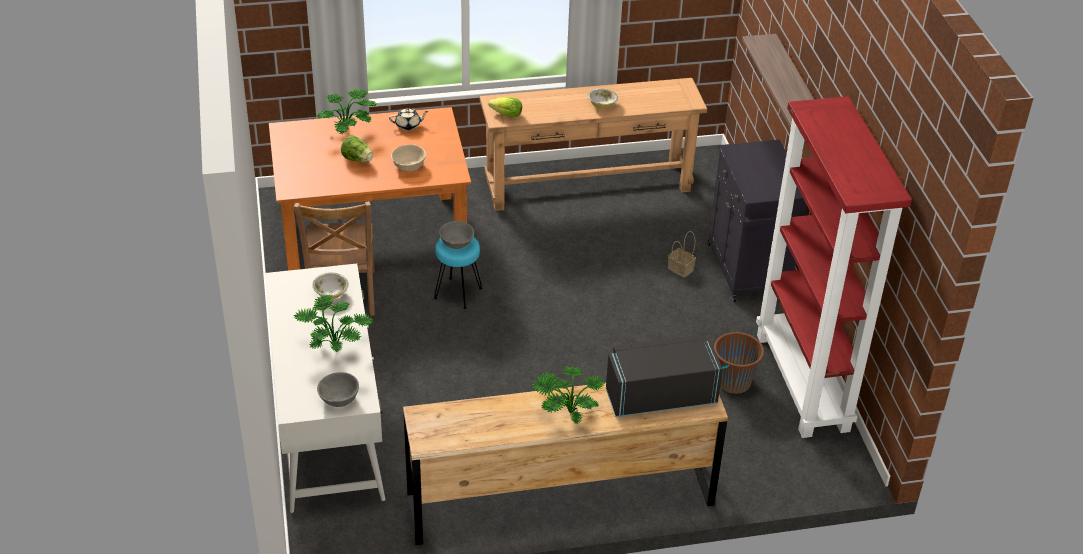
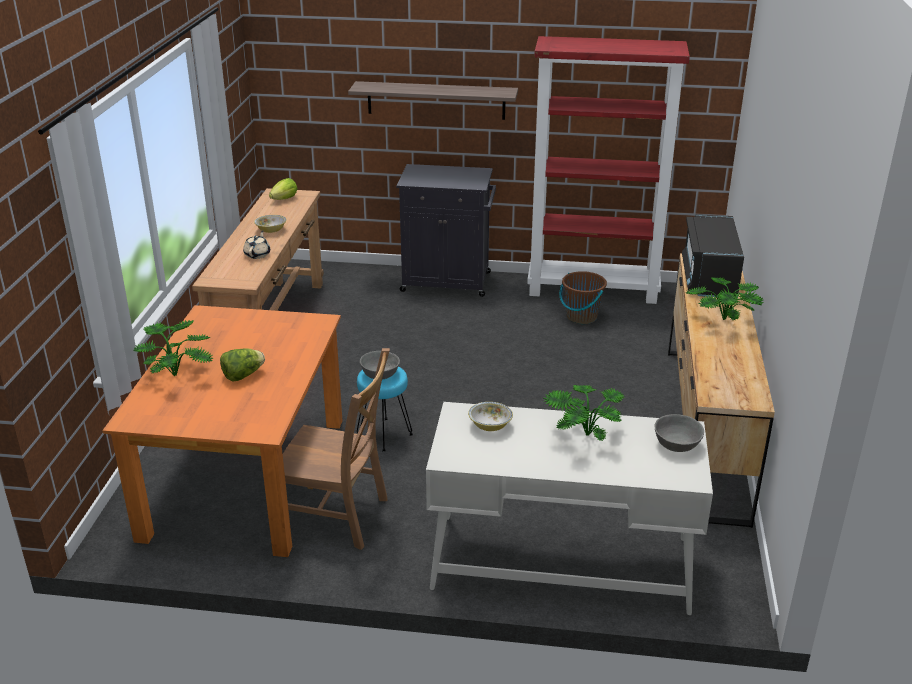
camera: 70 degrees left, 10 degrees down
beige teapot [389,108,429,130] -> beige teapot moved to [243,231,270,259]
beige bowl [391,144,426,171] -> none
lettuce [488,97,522,118] -> lettuce moved to [269,178,298,200]
basket [668,231,696,278] -> none

